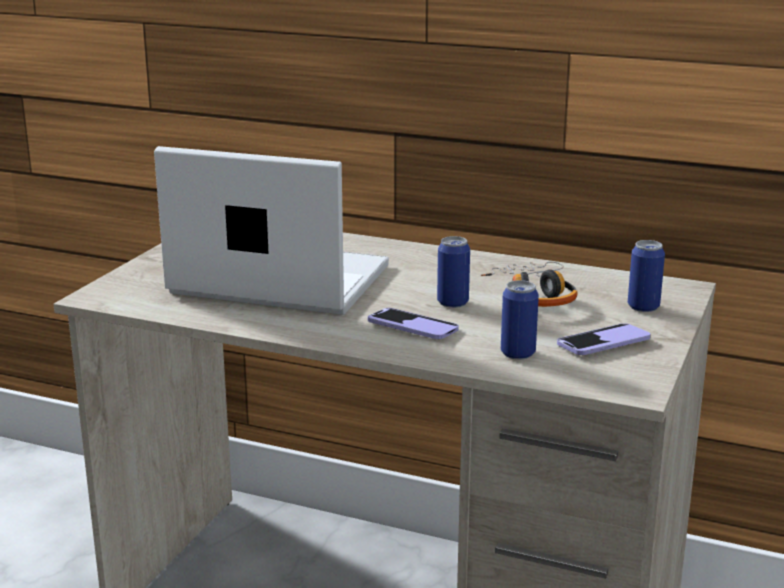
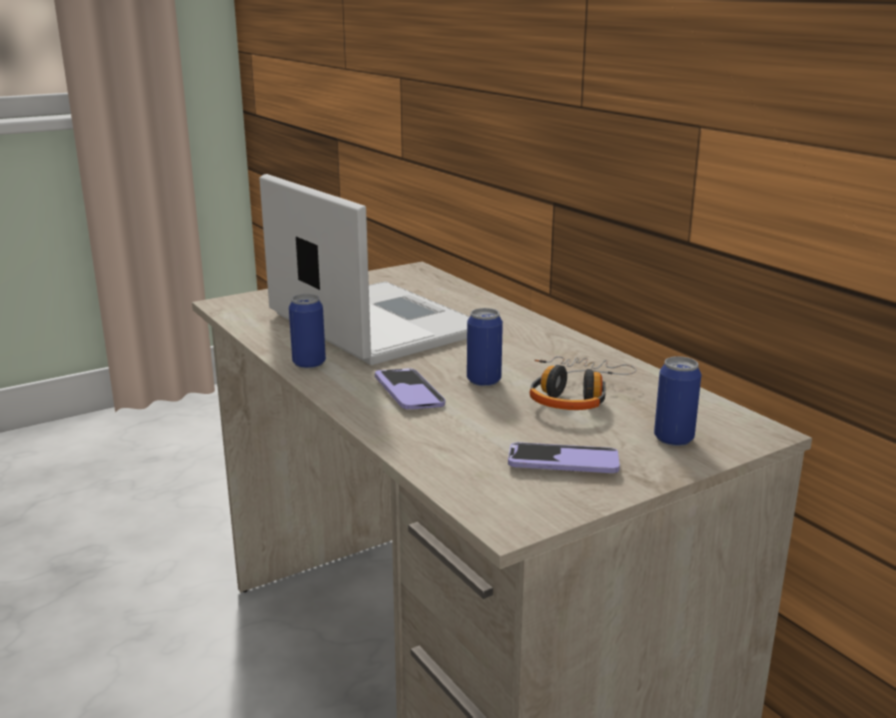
camera: 35 degrees right, 0 degrees up
can [501,280,539,359] -> can moved to [289,294,326,369]

